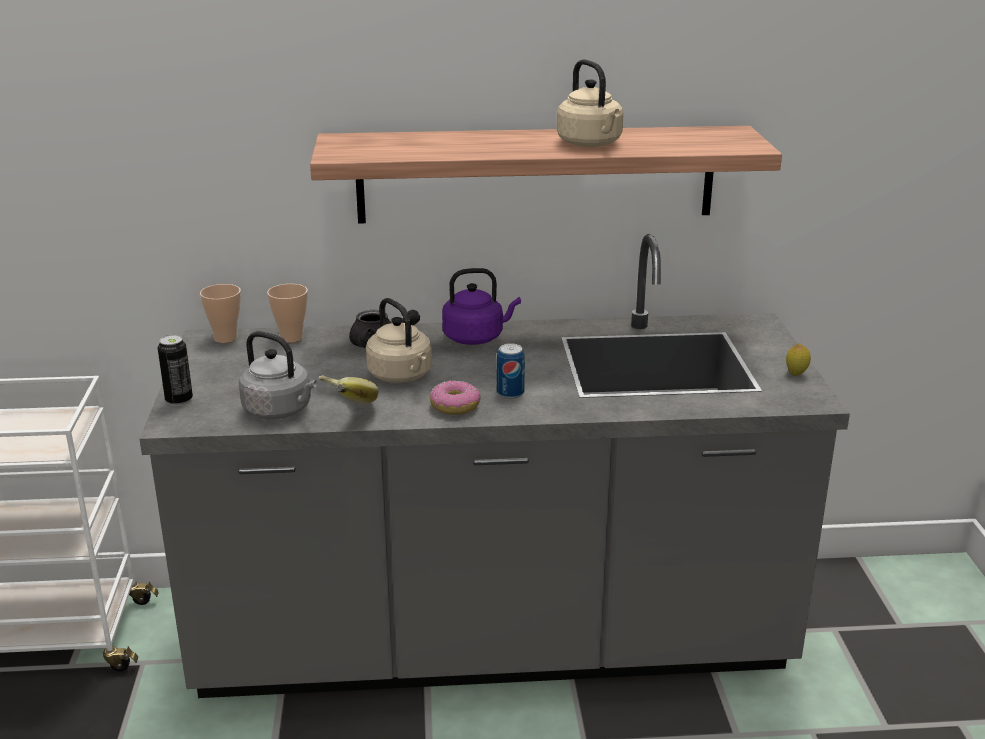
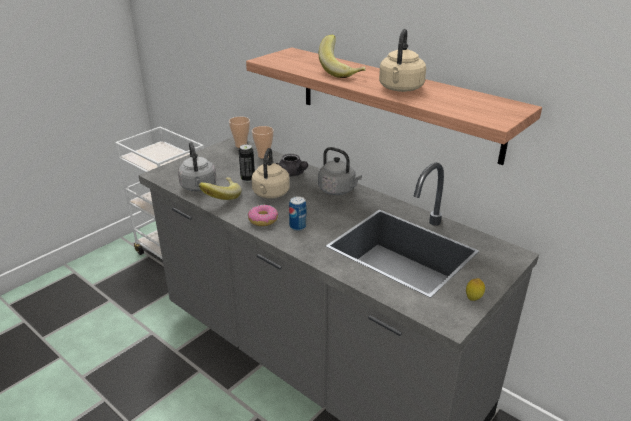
camera: 45 degrees right, 5 degrees up
can [158,335,193,406] -> can moved to [239,144,255,182]
purple kettle [442,268,521,345] -> grey kettle [318,147,362,195]
none -> banana [319,35,366,78]

